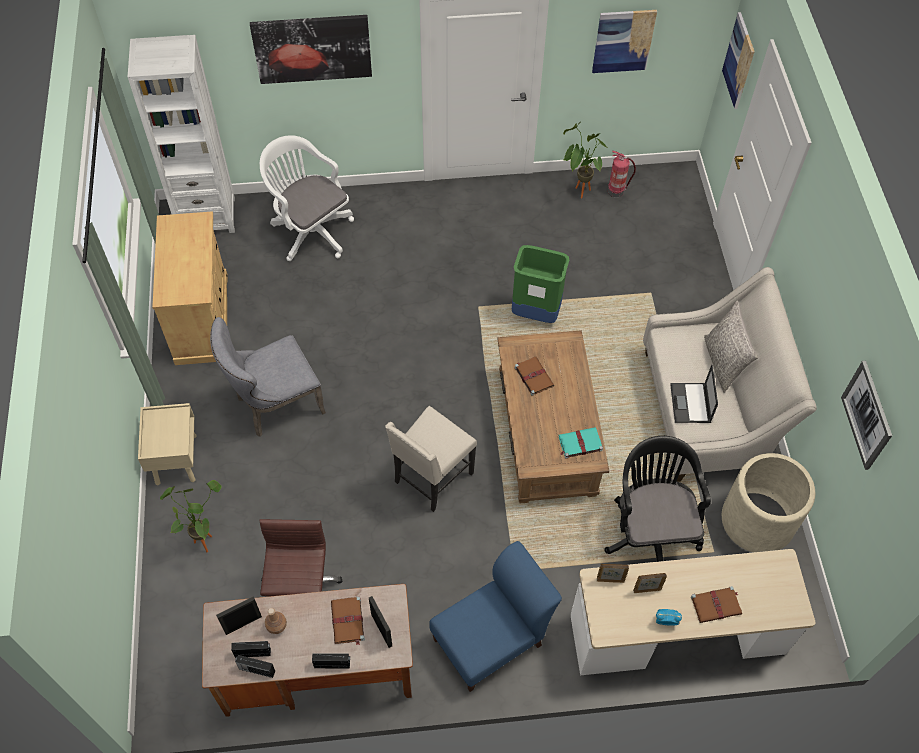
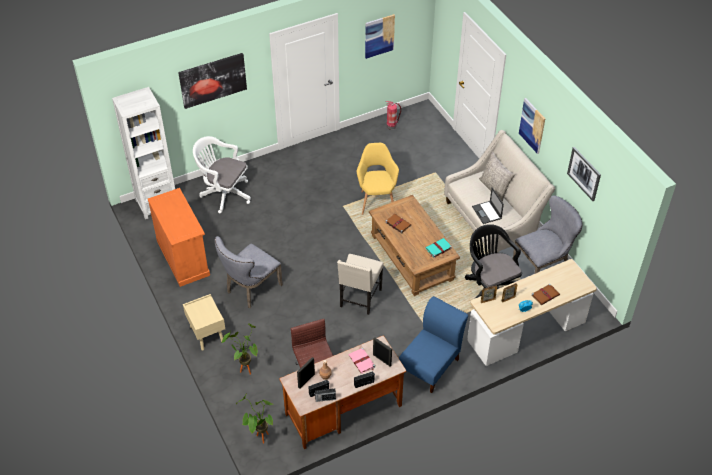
camera: 20 degrees left, 10 degrees down
beige cabinet [152,211,228,365] -> orange cabinet [148,188,210,287]
brown book [331,596,365,646] -> pink book [349,348,375,374]
green trash can [512,245,569,323] -> yellow armchair [357,143,399,215]
potted plant [563,122,609,198] -> potted plant moved to [236,393,273,444]
picture [722,12,755,109] -> picture moved to [519,98,545,154]
beige planter [722,453,815,552] -> grey chair [512,195,583,274]

